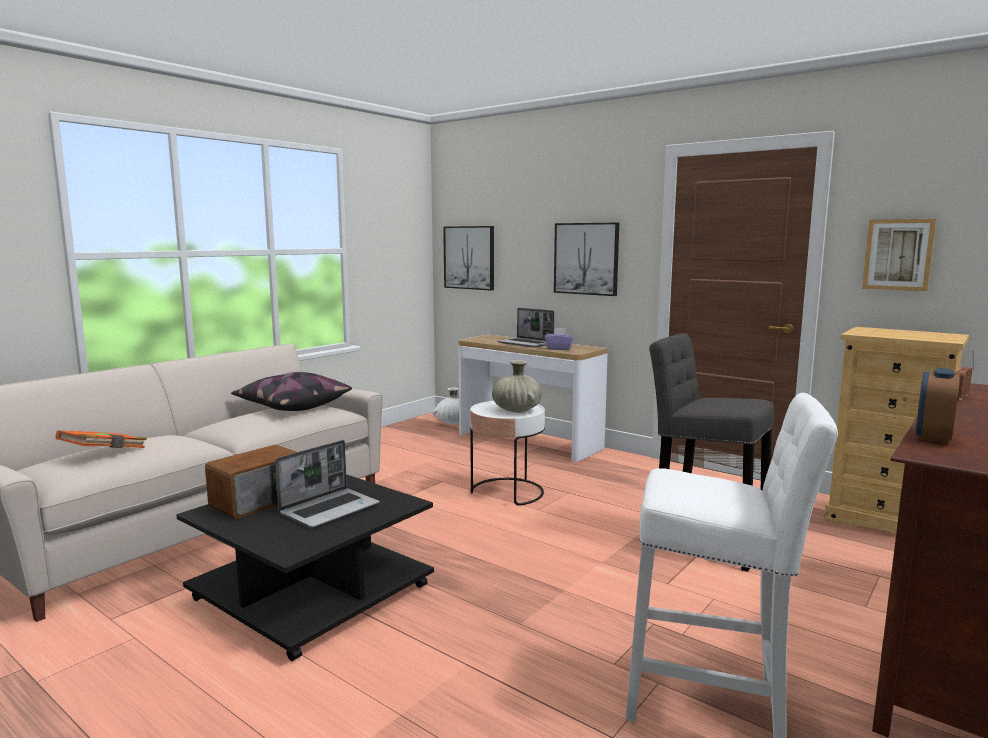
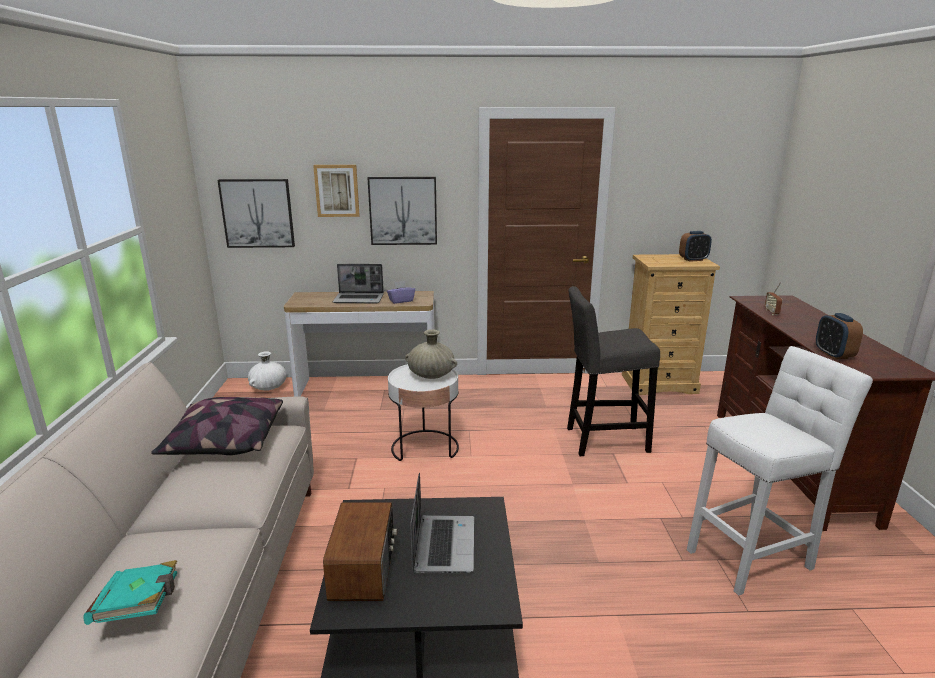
camera: 40 degrees left, 10 degrees up
orange book [56,431,147,448] -> turquoise book [83,560,177,625]
picture [862,219,936,291] -> picture moved to [313,165,360,217]
none -> alarm clock [679,231,712,262]

